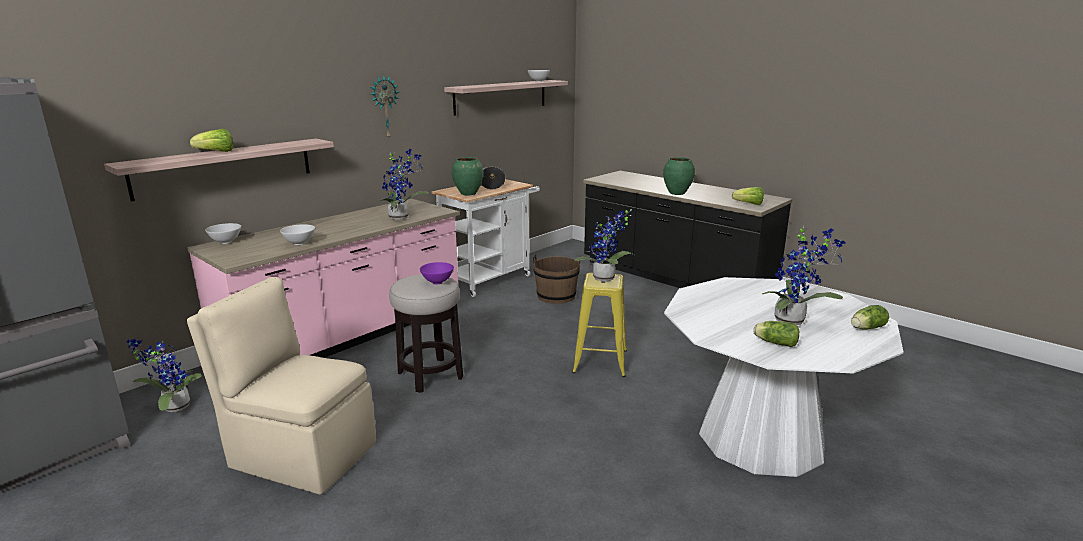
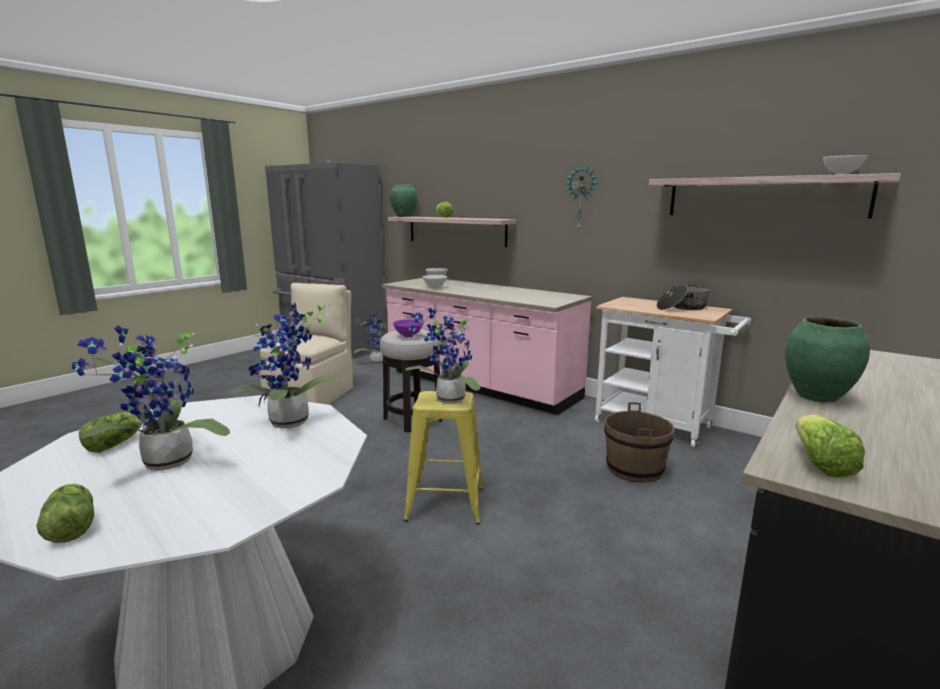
camera: 85 degrees right, 5 degrees down
potted plant [379,149,428,220] -> potted plant moved to [230,302,348,429]
green vase [452,157,483,196] -> green vase moved to [390,184,417,217]

